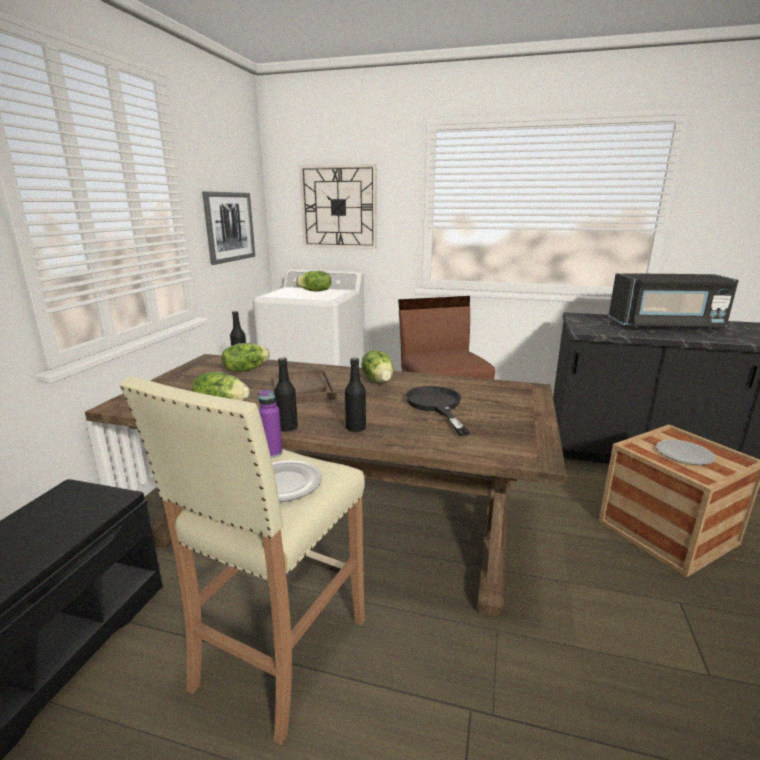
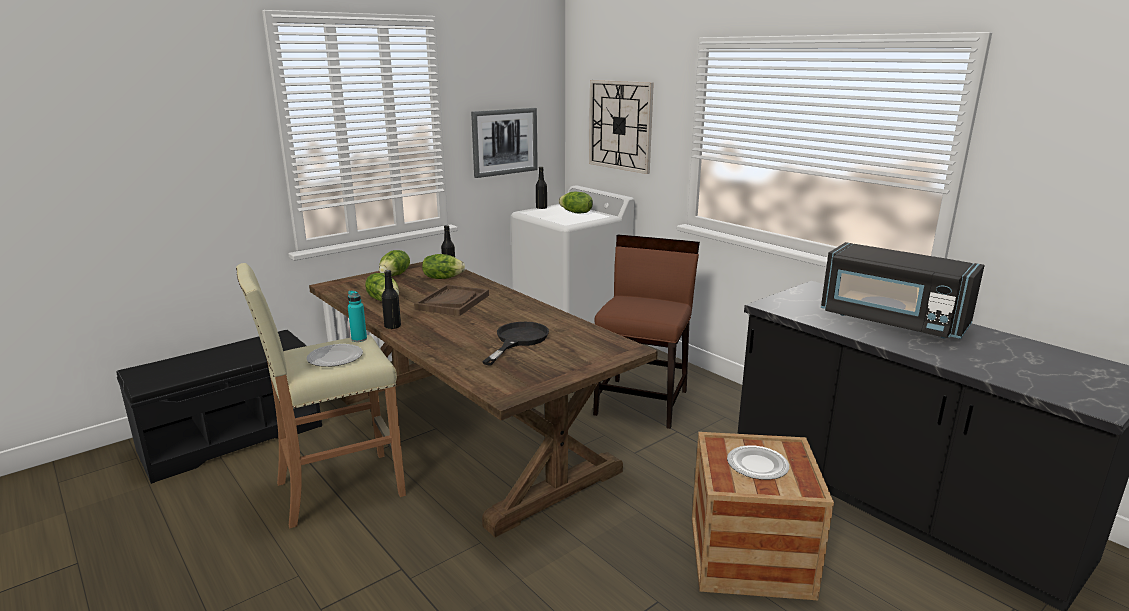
camera: 35 degrees right, 0 degrees up
purple bottle [258,390,283,458] -> turquoise bottle [348,291,367,342]
black bottle [345,358,366,432] -> black bottle moved to [536,167,547,209]
lettuce [361,350,393,383] -> lettuce moved to [379,250,410,276]

